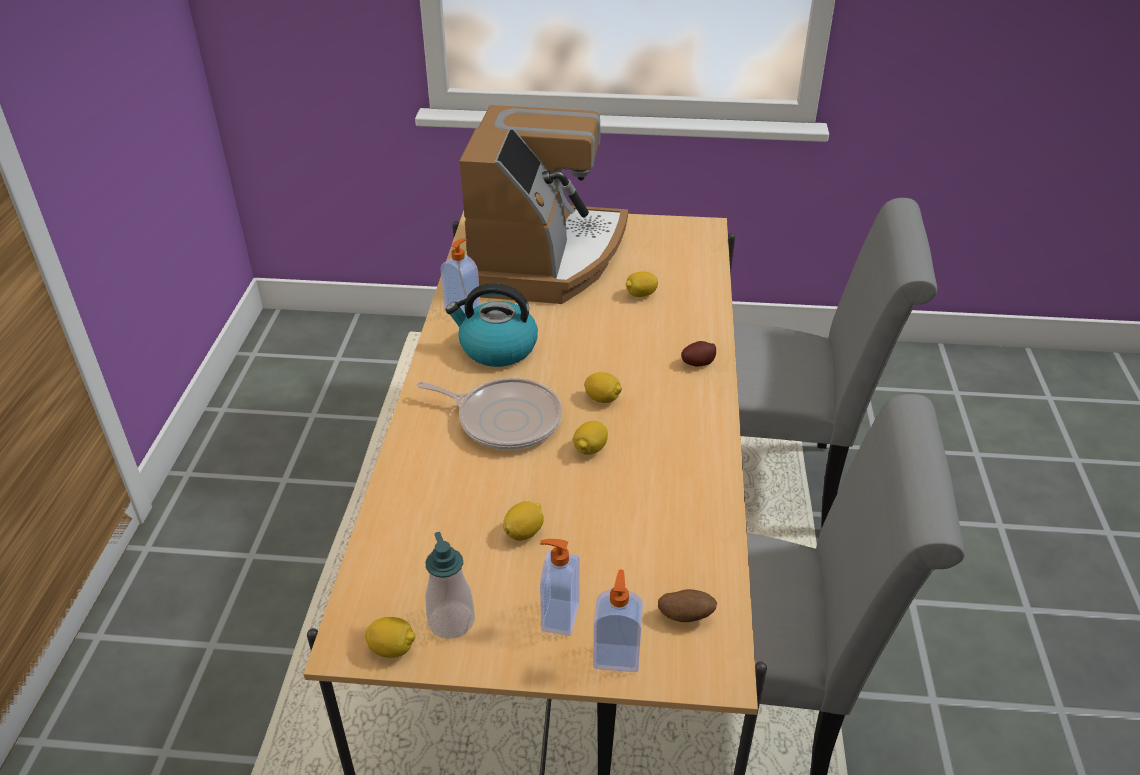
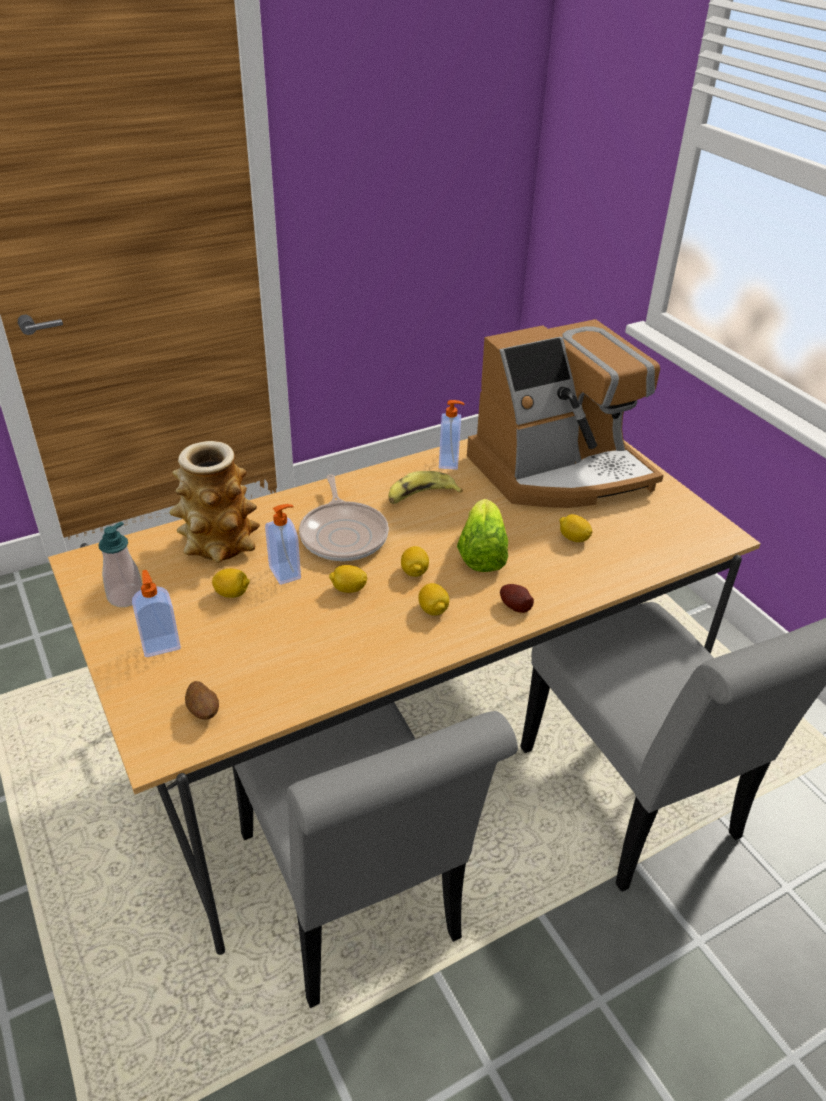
camera: 55 degrees right, 0 degrees up
lemon [365,617,416,658] -> lemon moved to [418,583,449,615]
kettle [446,283,538,367] -> banana [388,471,463,504]
soap dispenser [593,569,643,672] -> soap dispenser moved to [265,504,301,585]
none -> vase [169,441,260,563]
none -> lettuce [457,499,508,572]

